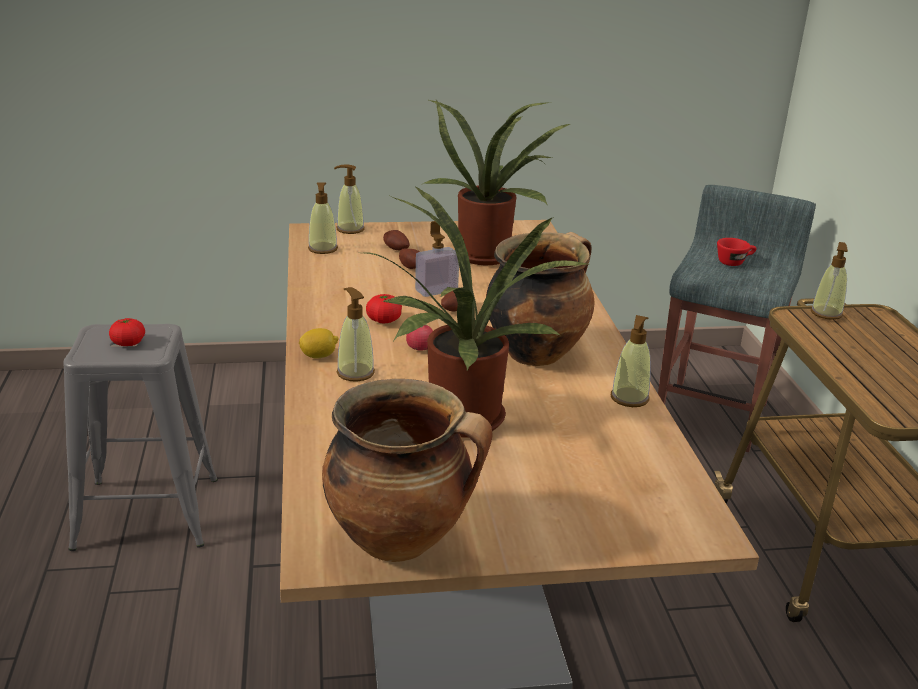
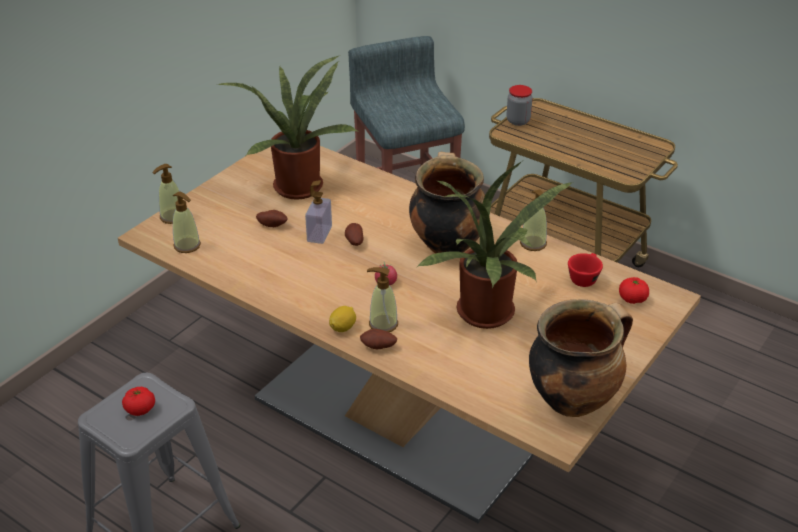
camera: 45 degrees left, 10 degrees up
tomato [366,294,402,323] -> tomato moved to [619,277,649,304]
potato [383,230,409,251] -> potato moved to [360,329,397,349]
red cup [717,238,757,266] -> red cup moved to [568,253,603,287]
soap dispenser [811,242,848,320] -> jar [506,85,533,126]

